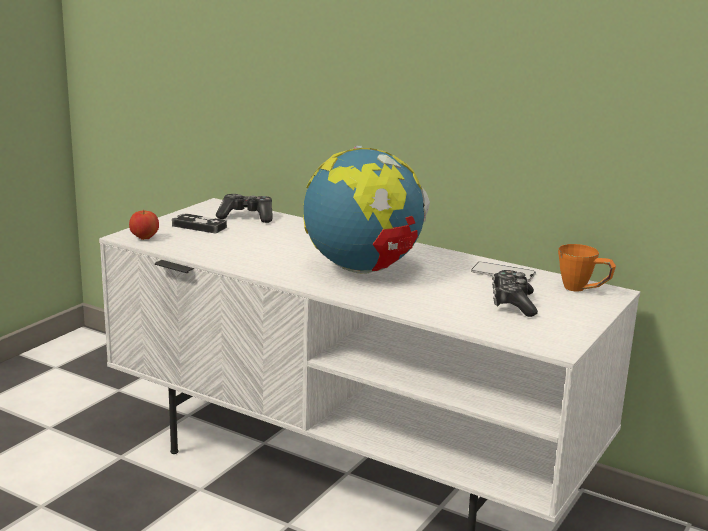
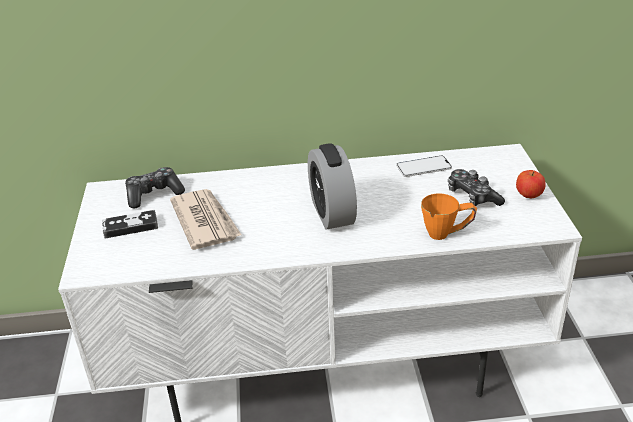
camera: 35 degrees left, 15 degrees up
apple [129,210,159,240] -> apple moved to [516,170,546,198]
globe [303,146,430,274] -> alarm clock [308,143,357,230]
orange mug [558,244,616,292] -> orange mug moved to [421,193,477,240]
none -> newspaper [170,189,242,250]

